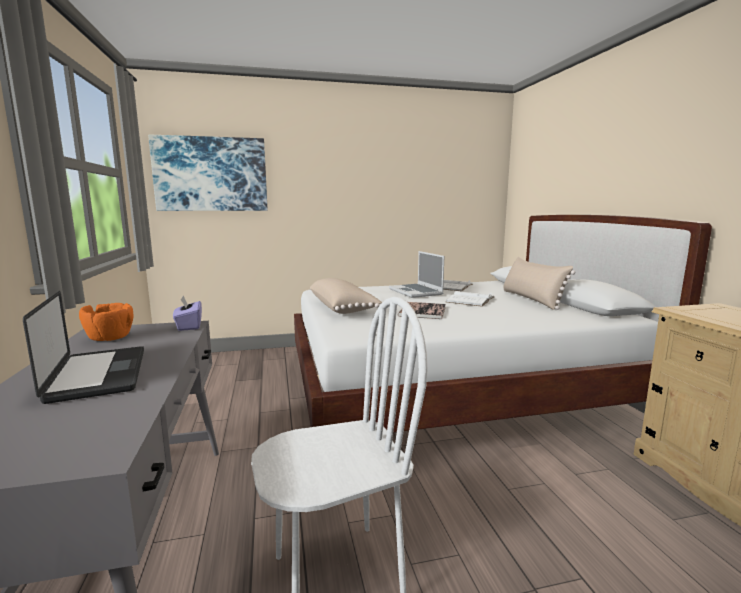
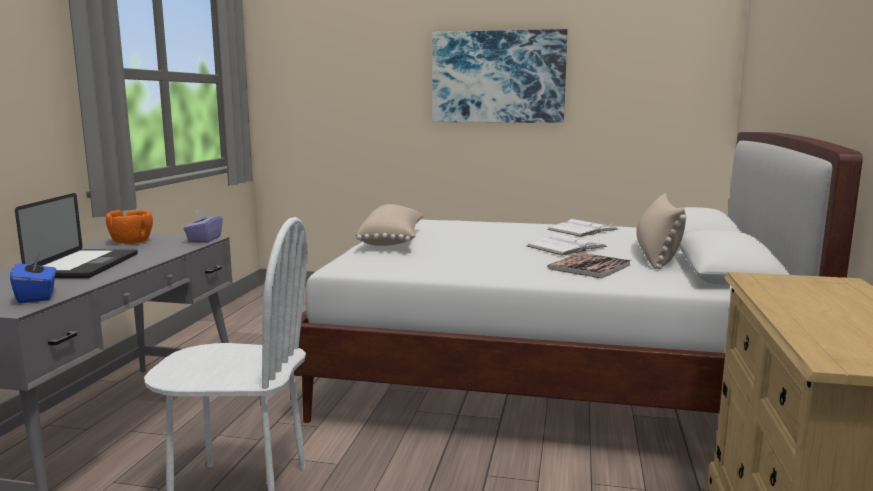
camera: 25 degrees right, 0 degrees up
picture [148,134,268,211] -> picture moved to [432,29,567,123]
laptop [389,251,444,298] -> none
book [398,302,446,319] -> book moved to [547,253,631,279]
none -> blue tissue box [10,252,56,303]

